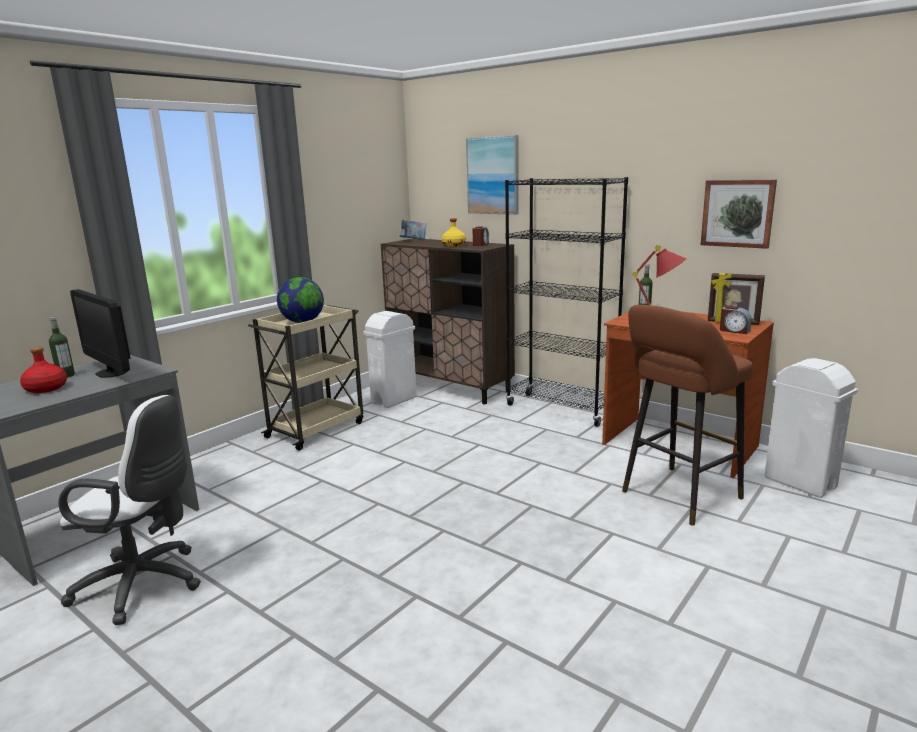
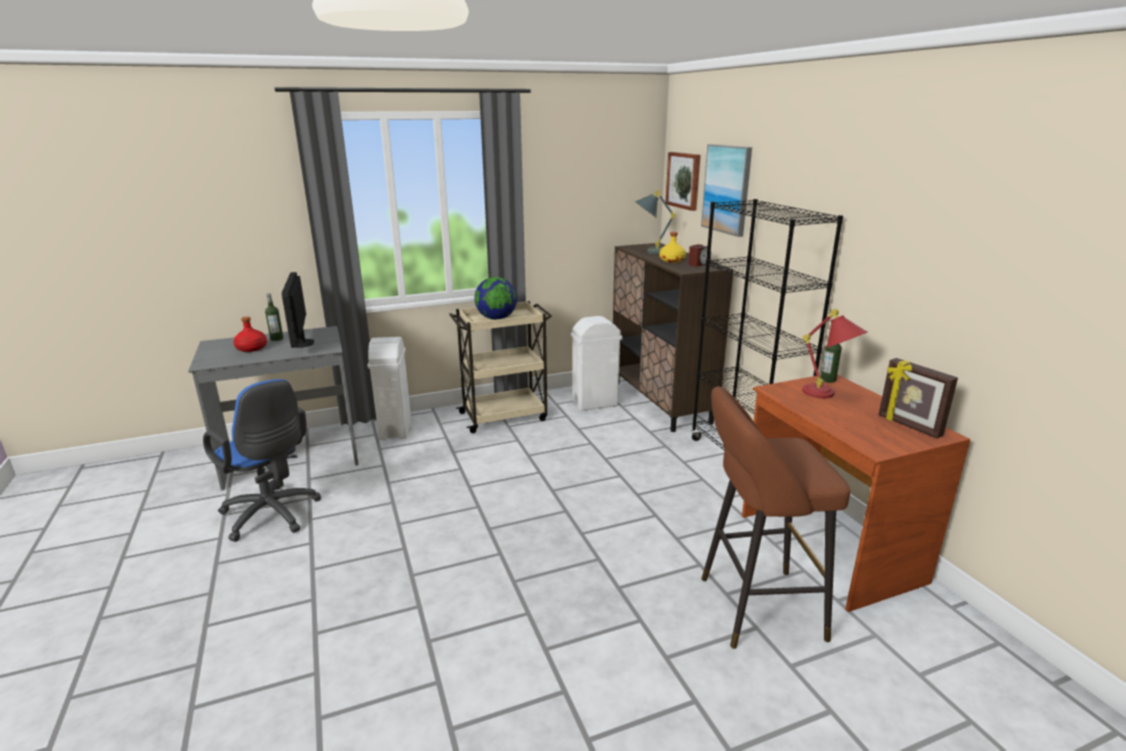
camera: 30 degrees right, 5 degrees up
white office chair [58,395,201,625] -> blue office chair [203,379,321,542]
book [399,220,426,240] -> none
picture [701,180,777,249] -> picture moved to [666,152,701,211]
alarm clock [720,306,751,334] -> none
white trash can [765,358,858,498] -> white trash can moved to [367,337,411,440]
none -> grey table lamp [634,190,676,254]

